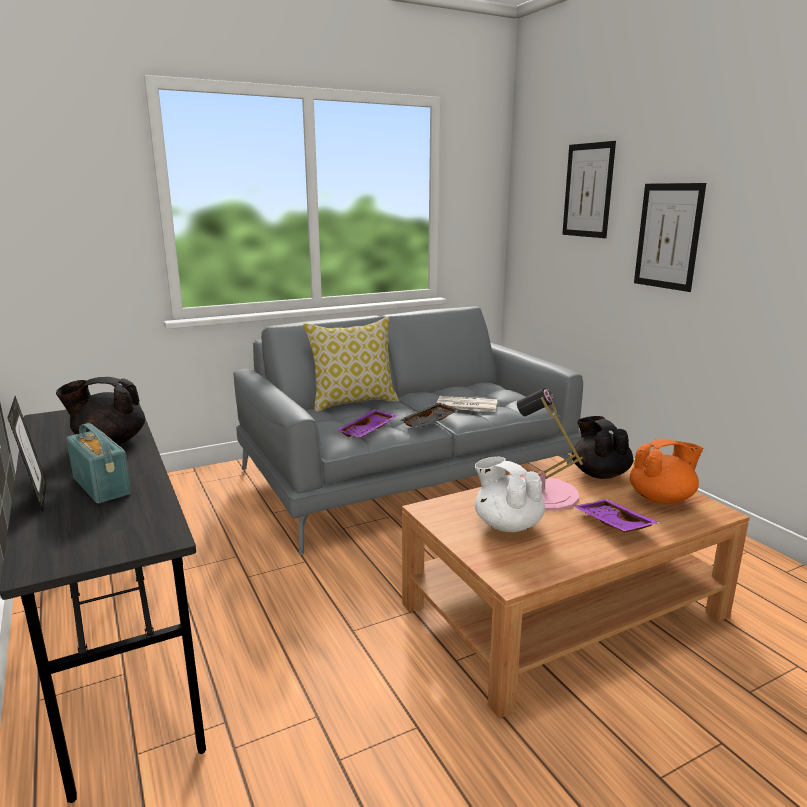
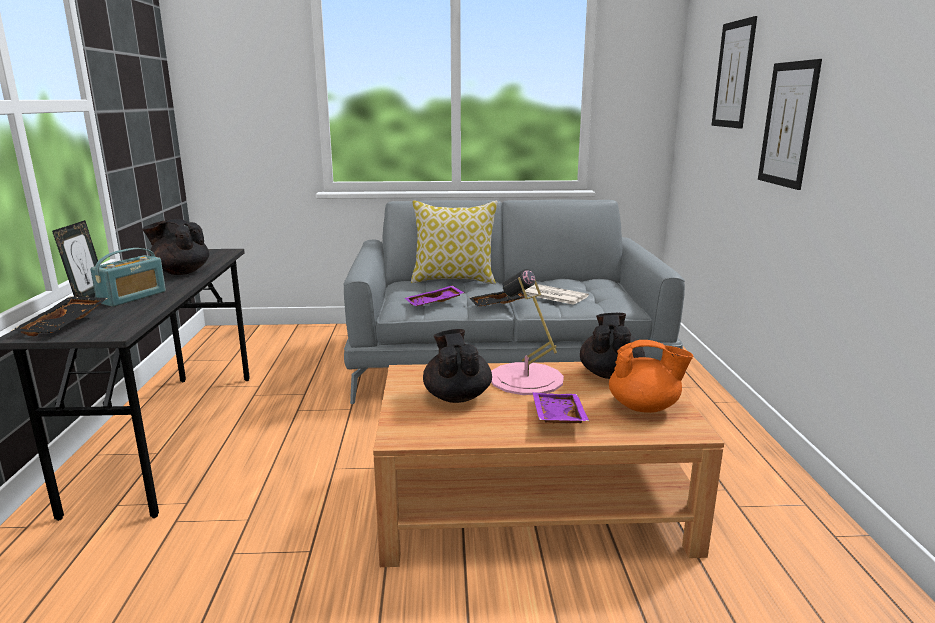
camera: 25 degrees right, 0 degrees up
radio [66,423,132,504] -> radio turned 45 degrees clockwise [90,248,166,307]
white teapot [475,457,545,532] -> black teapot [423,329,492,403]
none -> black tray [11,296,108,336]

